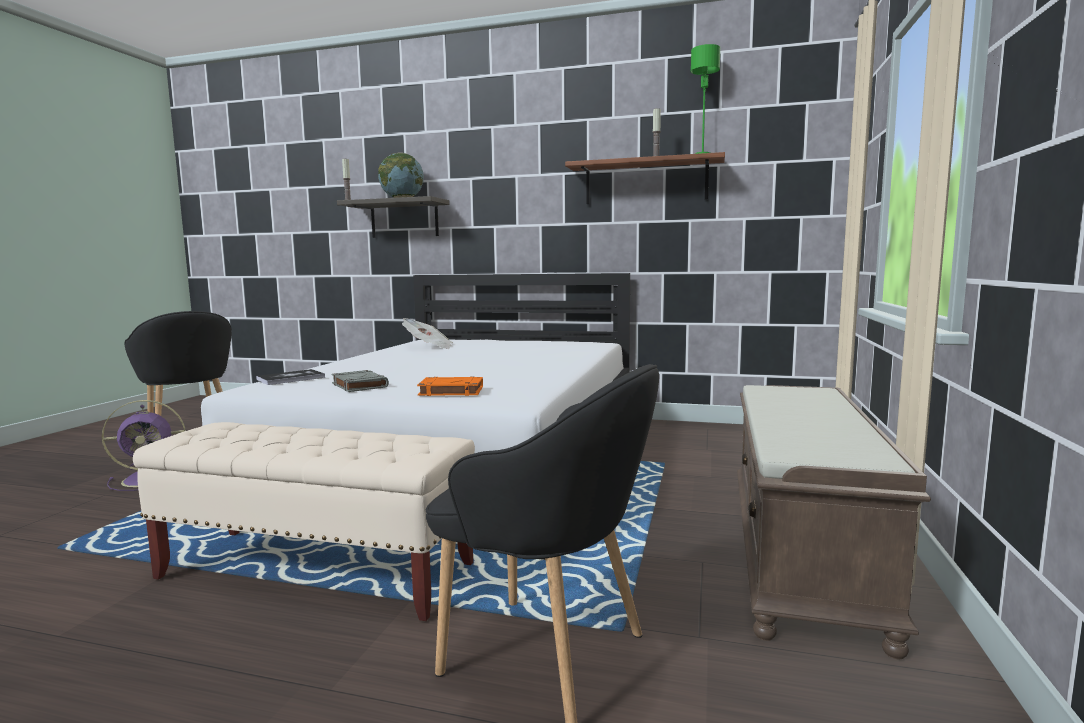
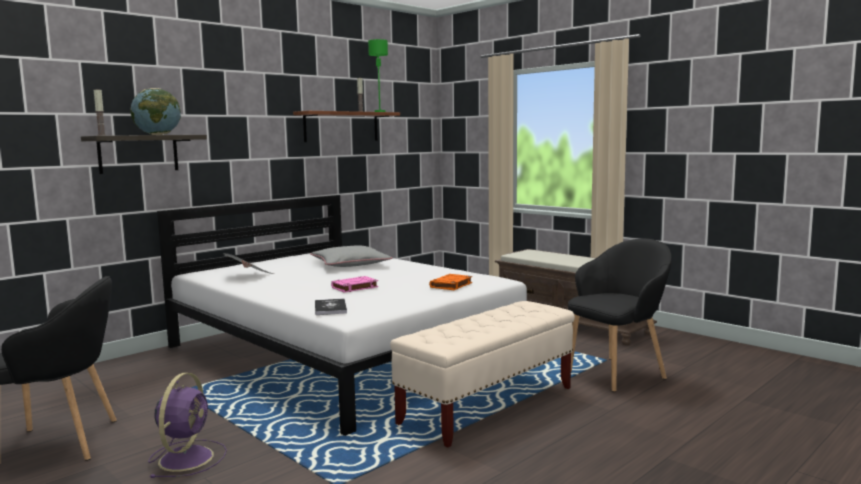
camera: 60 degrees left, 0 degrees up
grey book [331,370,389,392] -> none
none -> grey pillow [310,245,392,267]
none -> pink book [331,276,378,293]

